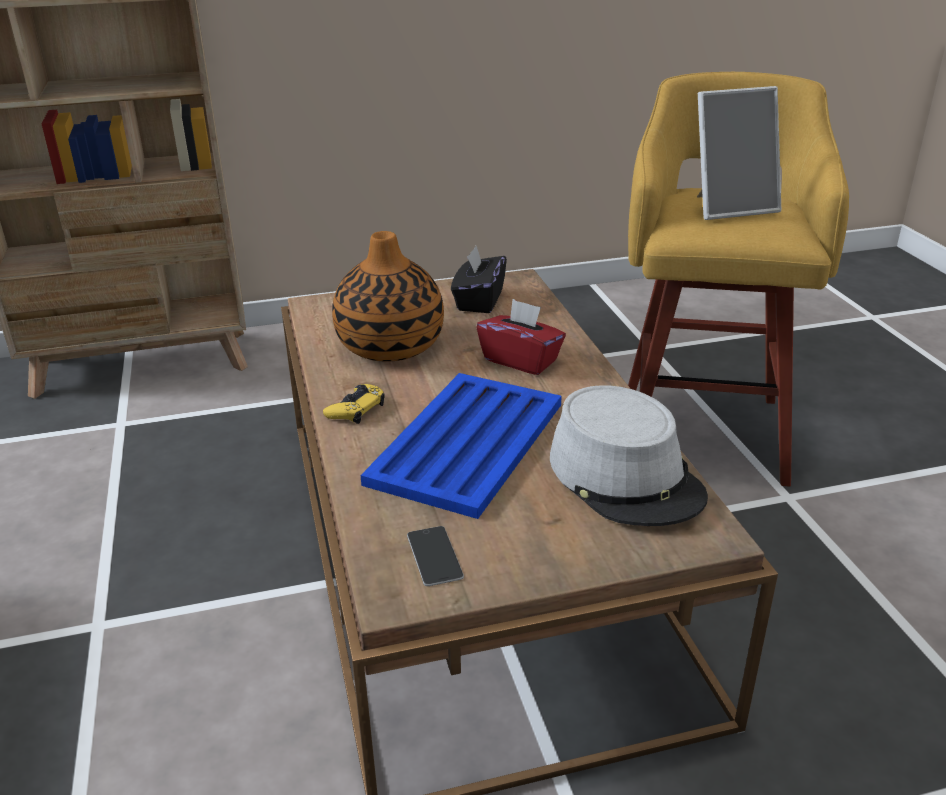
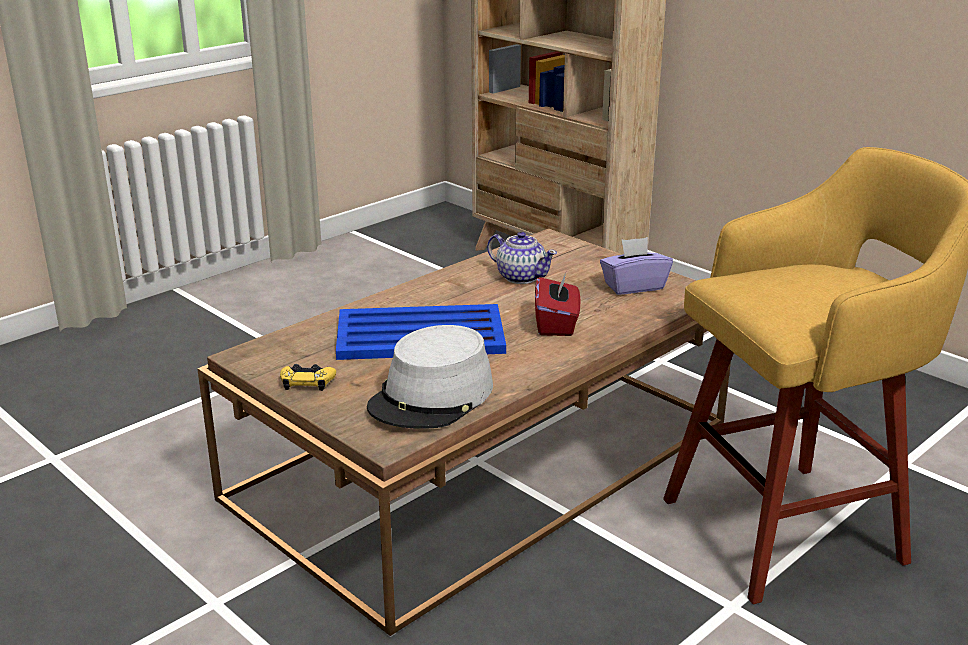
camera: 60 degrees right, 5 degrees down
yellow game controller [323,384,385,424] -> yellow game controller moved to [280,364,336,391]
vase [332,231,444,362] -> teapot [487,232,557,284]
phone [407,526,464,586] -> none
black tissue box [451,246,507,313] -> purple tissue box [600,237,673,295]
picture frame [697,86,781,220] -> none

